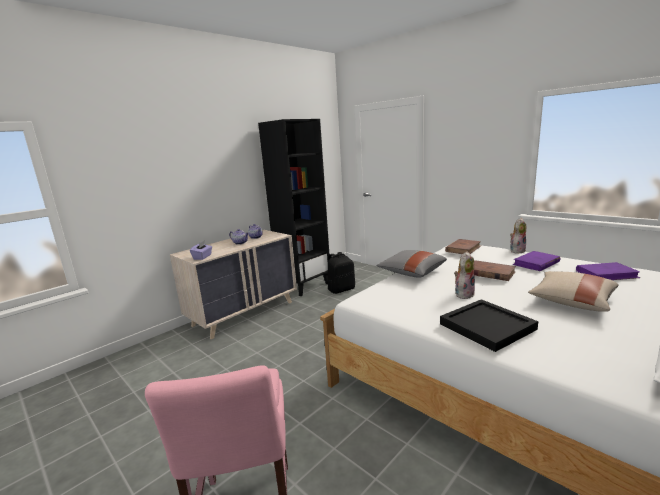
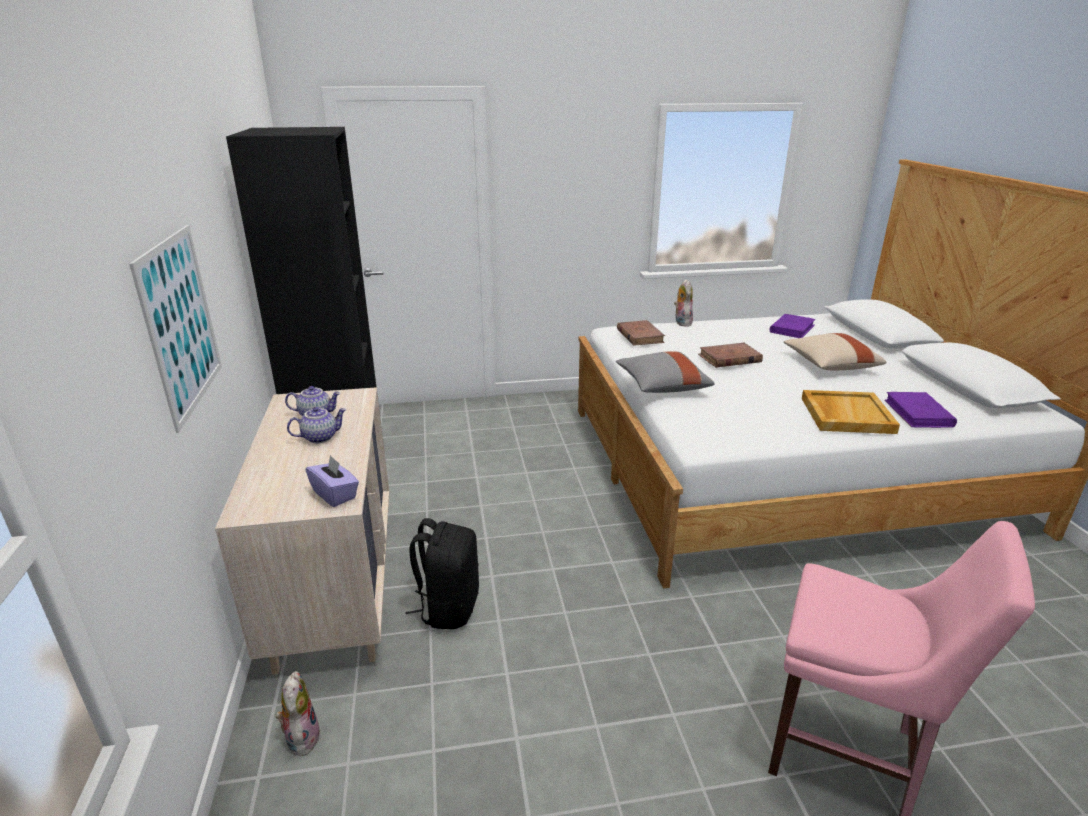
camera: 55 degrees left, 10 degrees up
black backpack [328,252,355,294] -> black backpack moved to [406,518,479,629]
black tray [440,299,538,352] -> beige tray [802,390,900,434]
plush toy [454,251,475,299] -> plush toy moved to [275,671,321,756]
purple book [513,251,560,271] -> purple book moved to [885,392,957,428]
none -> picture [129,225,222,433]

